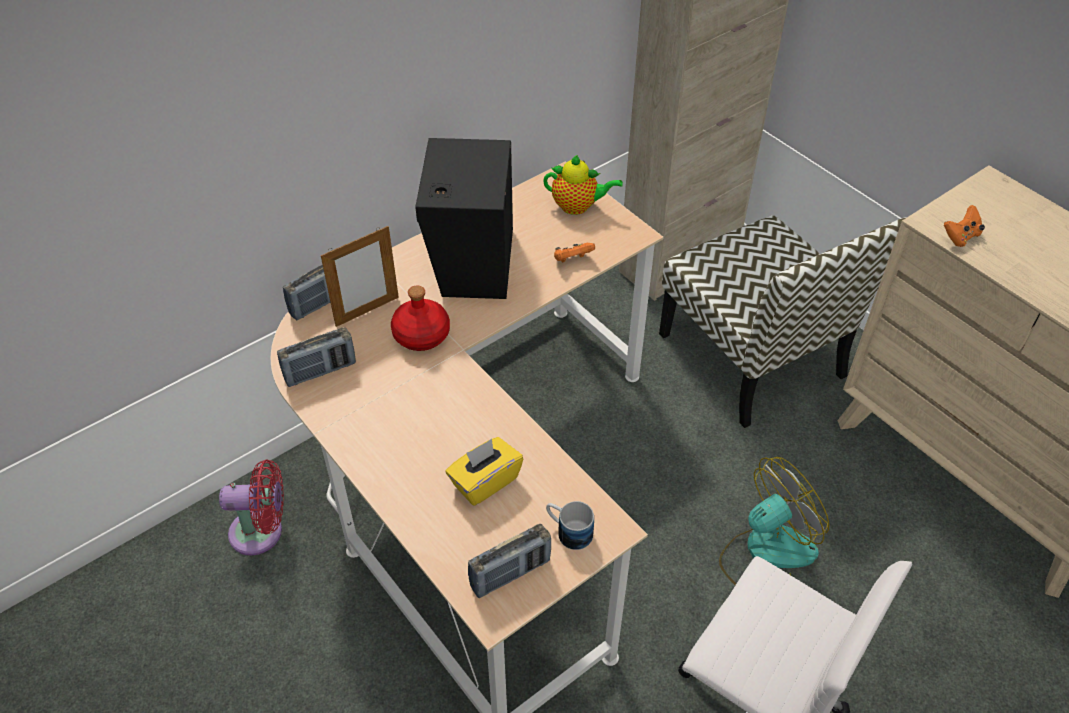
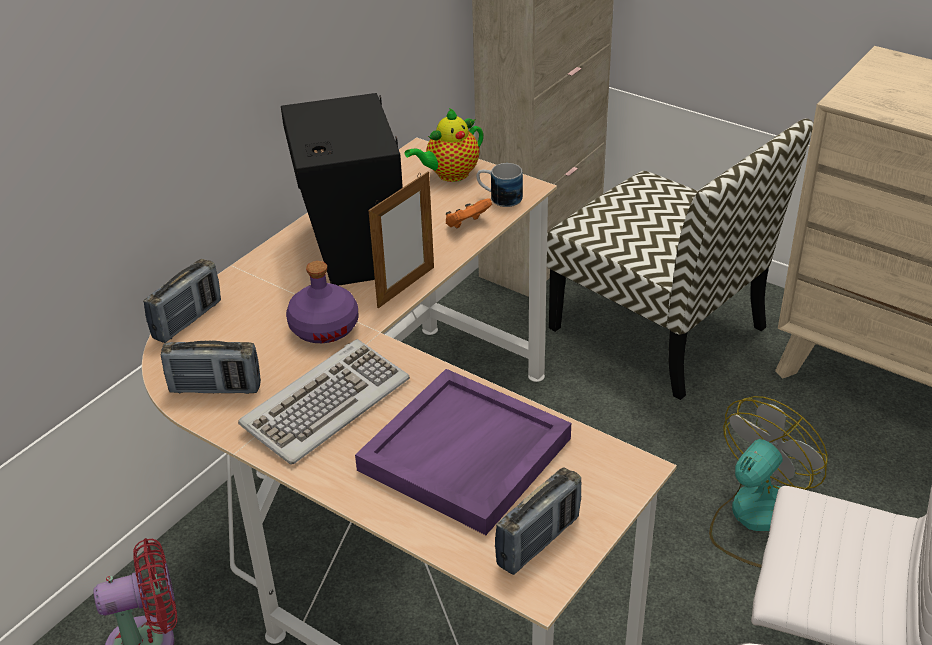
camera: 15 degrees left, 10 degrees down
radio [277,327,356,387] -> radio turned 45 degrees clockwise [161,340,261,394]
picture frame [321,226,399,327] -> picture frame moved to [368,171,434,308]
red bottle [391,285,450,351] -> purple bottle [286,261,359,343]
yellow tissue box [446,437,523,506] -> purple tray [355,369,571,535]
teapot [543,155,623,215] -> teapot turned 150 degrees clockwise [405,108,483,182]
mug [546,501,594,550] -> mug moved to [477,163,523,207]
orange game controller [944,205,985,247] -> none
none -> keyboard [238,339,410,465]

